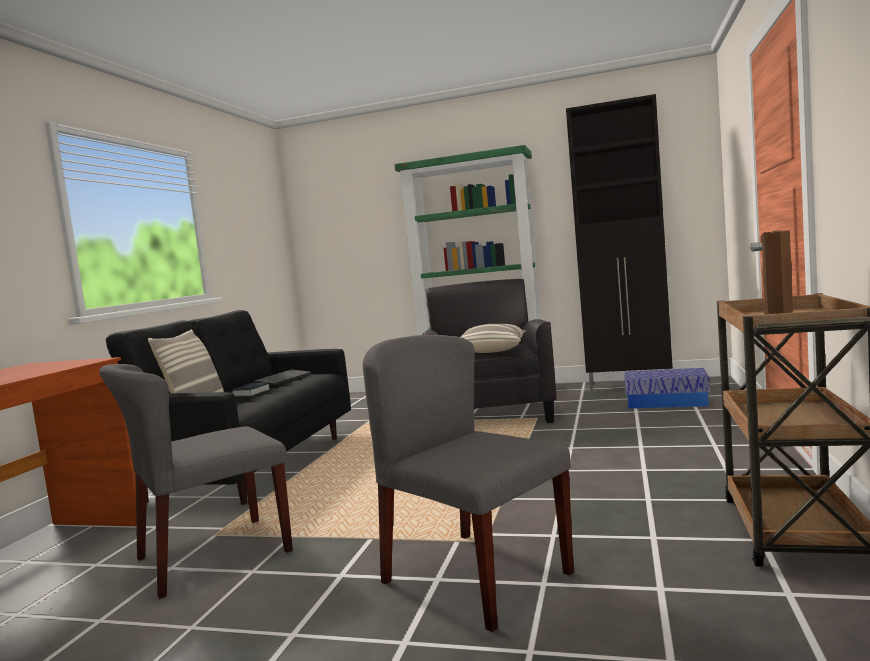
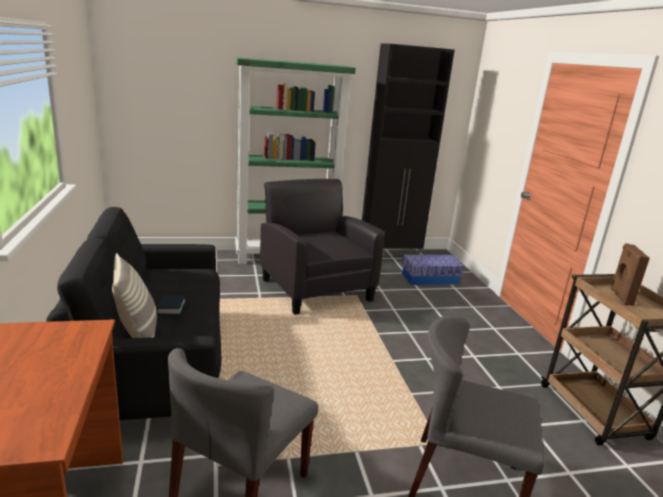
camera: 30 degrees left, 15 degrees up
keyboard [254,369,311,385] -> none
pillow [460,324,525,353] -> none

